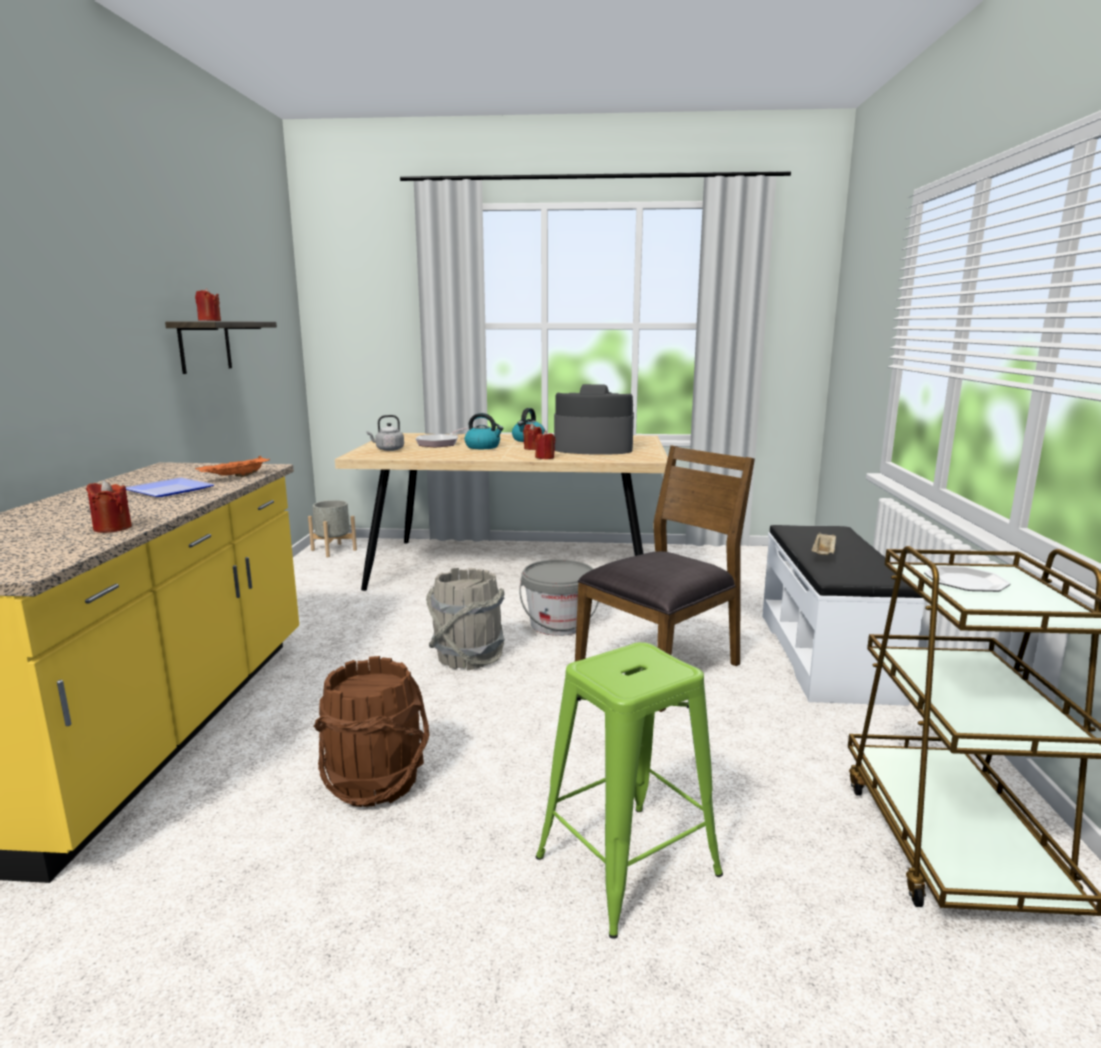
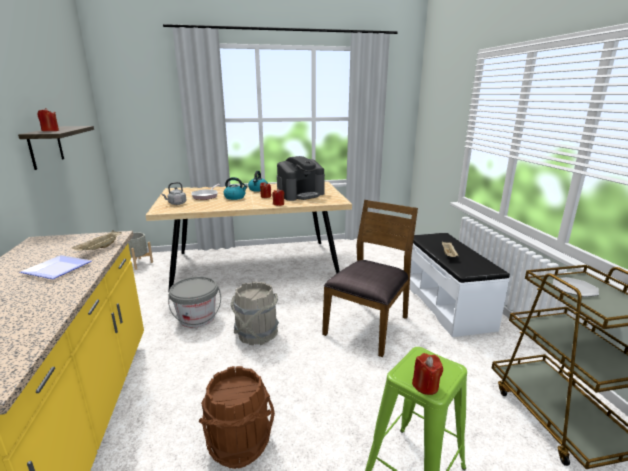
camera: 15 degrees left, 5 degrees up
red candle [86,480,132,533] -> red candle moved to [412,353,443,395]
orange tray [195,456,270,477] -> beige tray [71,230,122,251]
grey bucket [519,559,599,636] -> grey bucket moved to [168,277,221,328]
coffee machine [554,384,634,455] -> coffee machine turned 150 degrees clockwise [277,156,325,201]

